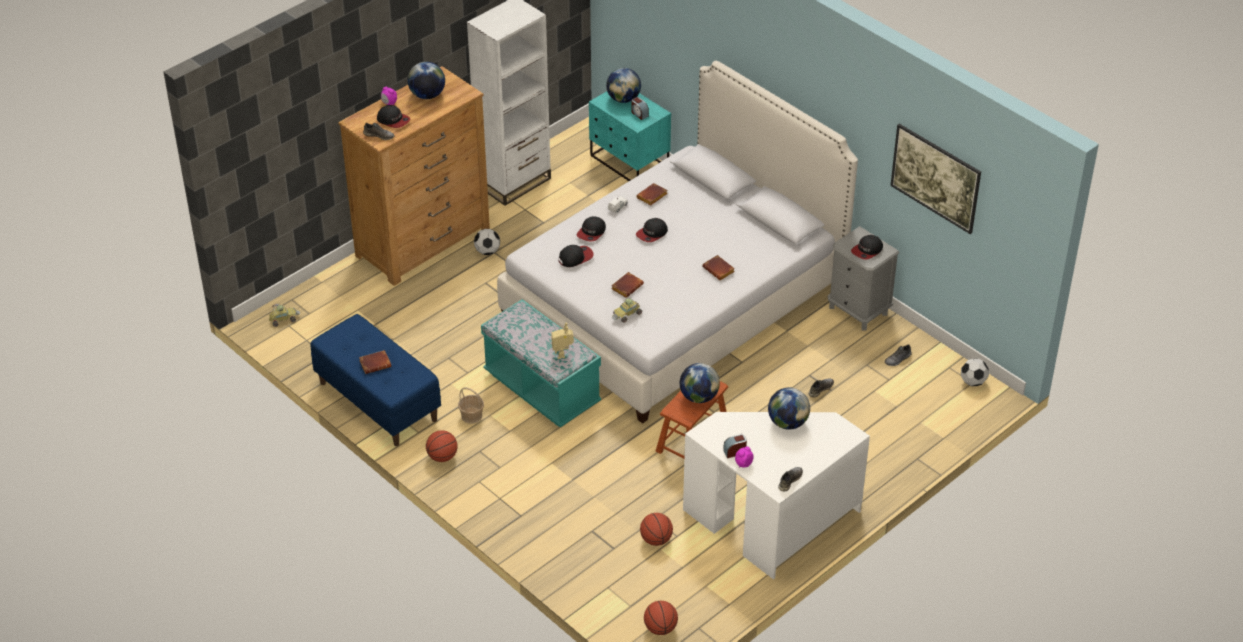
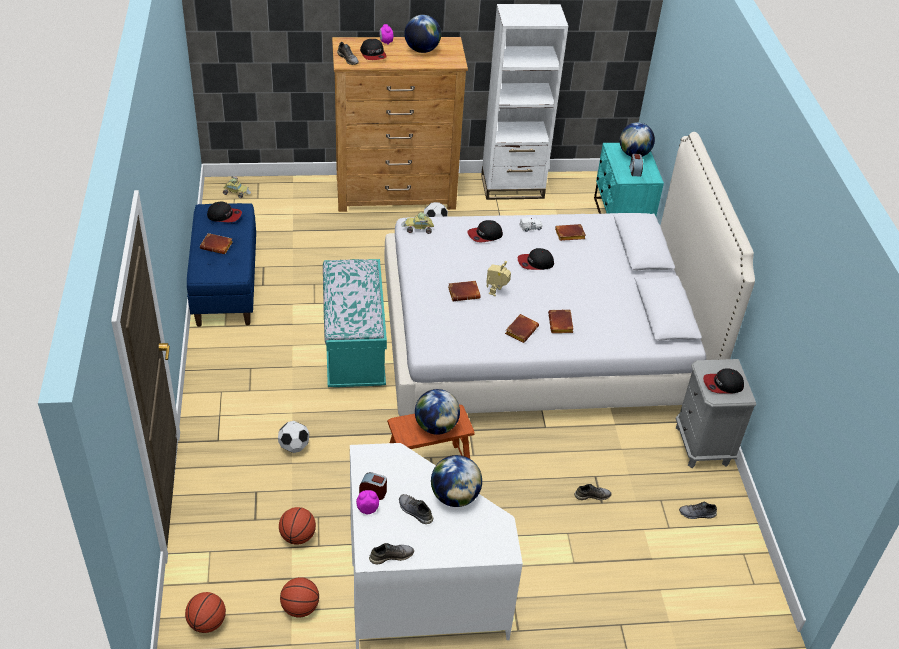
camera: 35 degrees right, 0 degrees up
basketball [426,430,458,462] -> basketball moved to [280,577,319,617]
basket [458,387,484,424] -> none
toy robot [551,323,574,359] -> toy robot moved to [486,261,511,296]
cap [558,245,593,267] -> cap moved to [207,201,242,222]
toy car [612,298,642,323] -> toy car moved to [401,212,434,234]
picture [890,124,981,234] -> none
football [961,359,989,386] -> football moved to [278,421,309,453]
none -> grey shoe [399,494,433,524]
none -> brown book [505,314,539,343]

